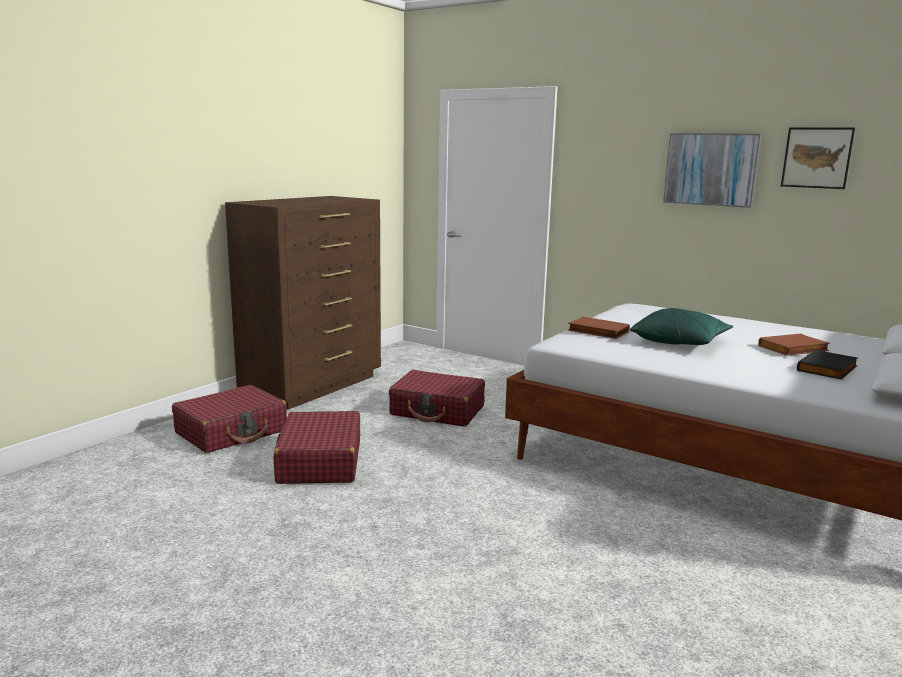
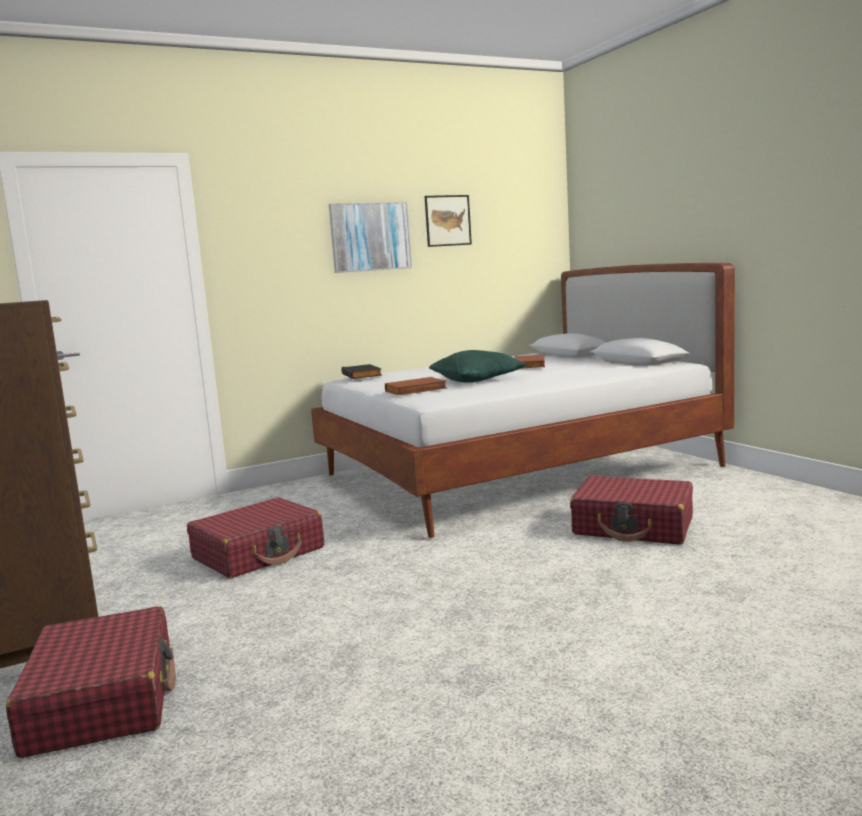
camera: 60 degrees left, 5 degrees down
red suitcase [274,411,360,484] -> red suitcase moved to [570,475,693,545]
black book [797,349,858,380] -> black book moved to [341,364,382,379]

